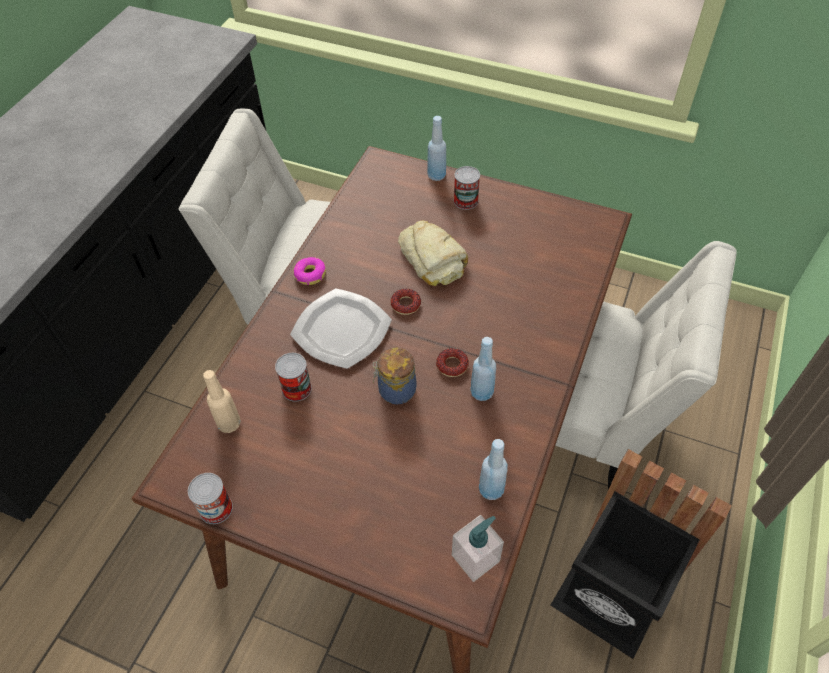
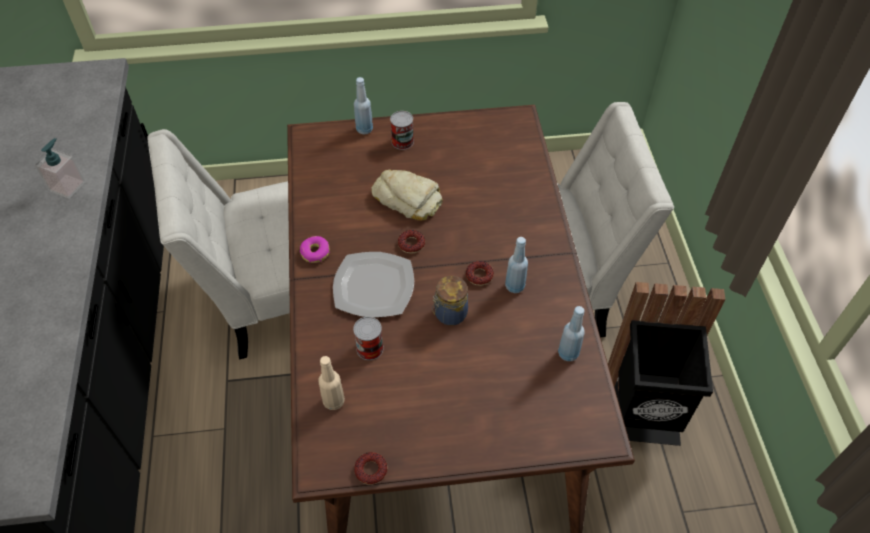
camera: 30 degrees left, 0 degrees up
can [188,473,233,524] -> donut [354,452,387,485]
soap dispenser [452,515,504,582] -> soap dispenser moved to [35,138,85,199]

